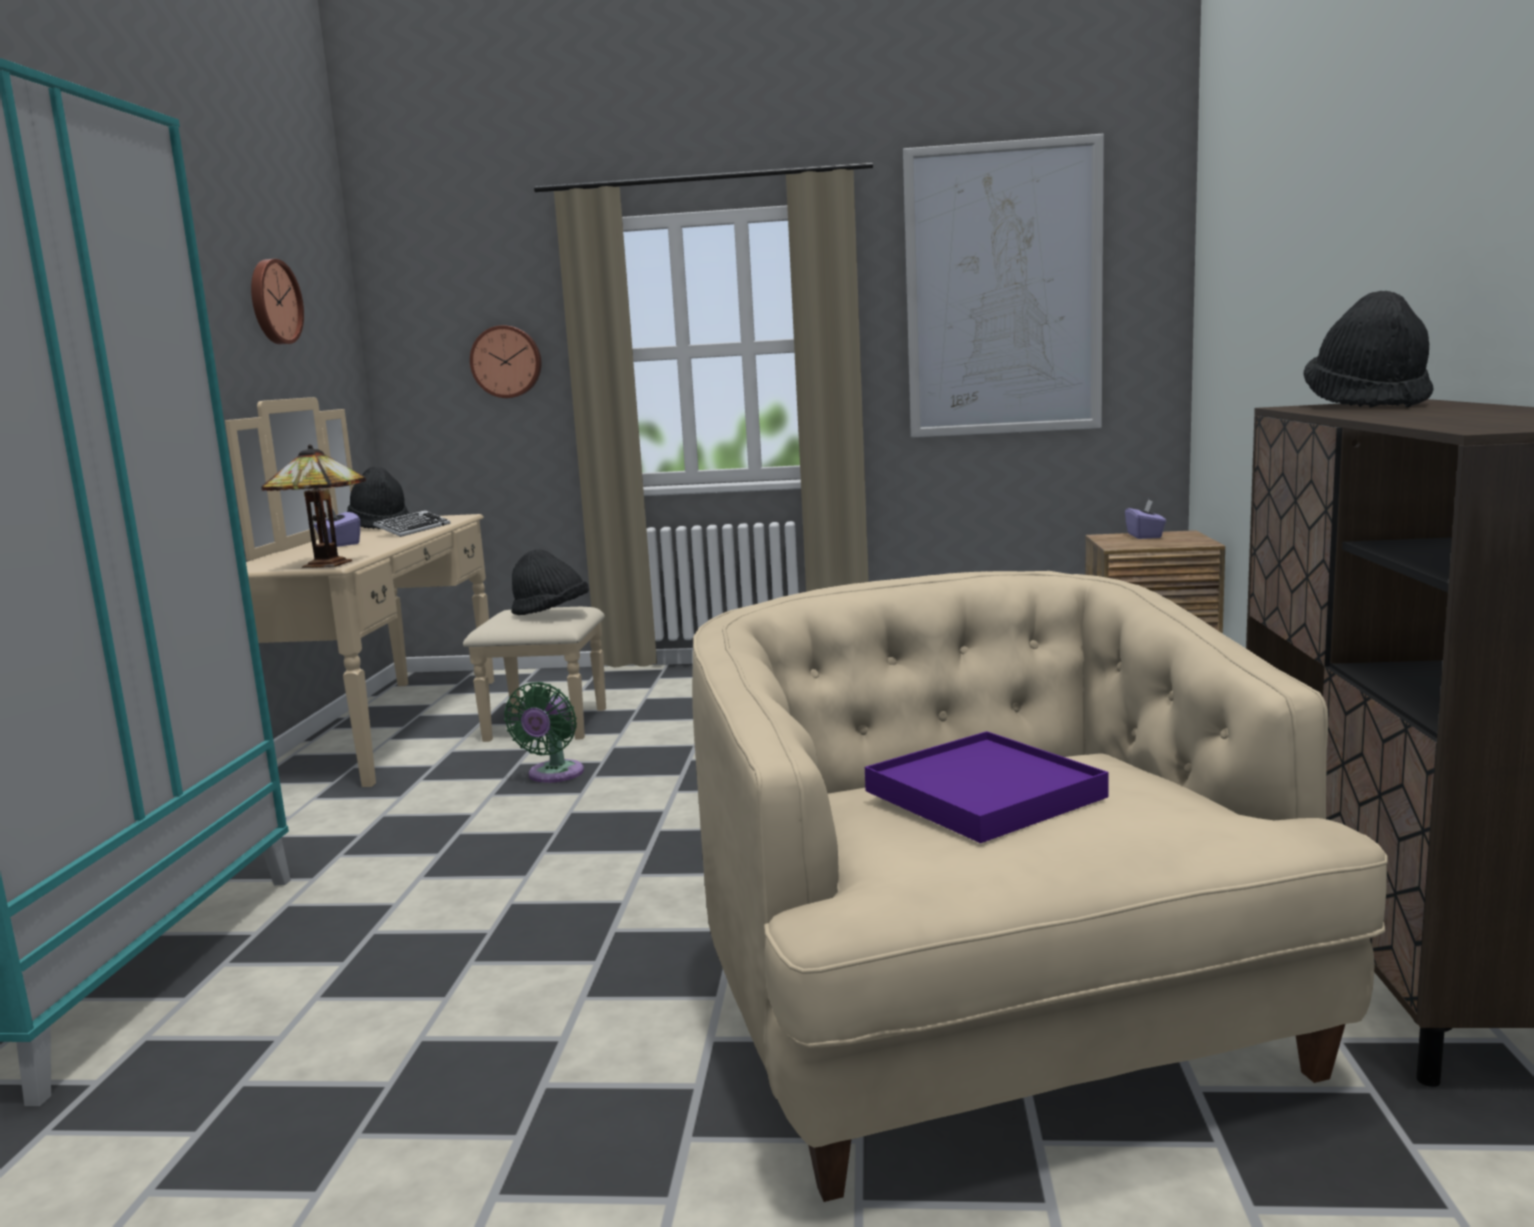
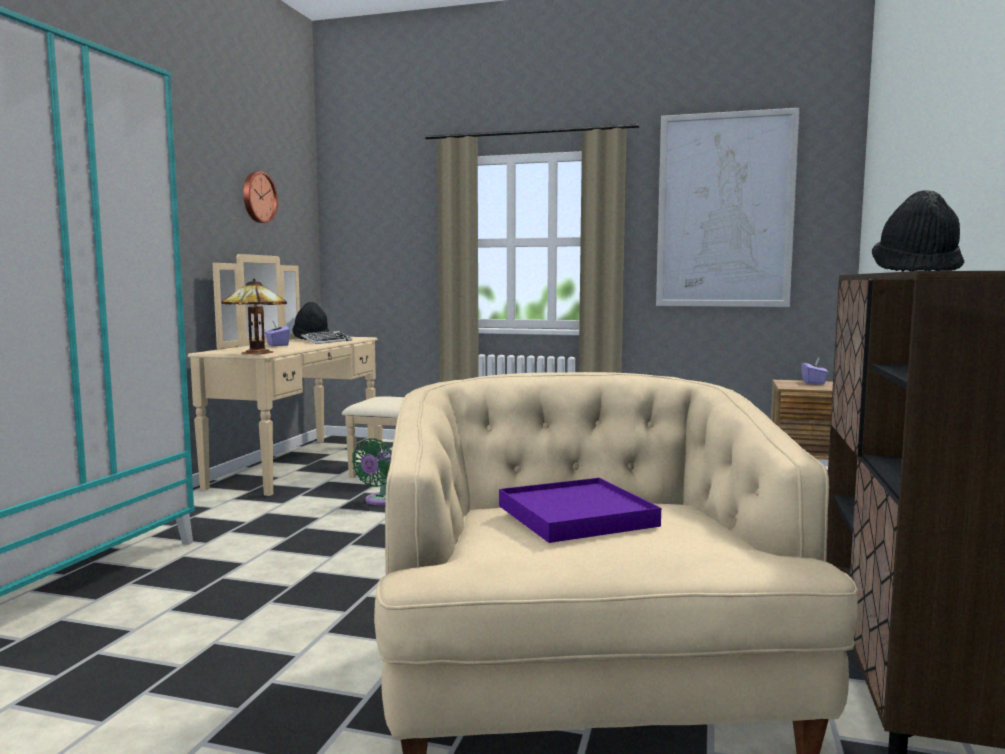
camera: 10 degrees right, 5 degrees down
wall clock [470,325,541,398] -> none
black hat [511,549,589,615] -> none

